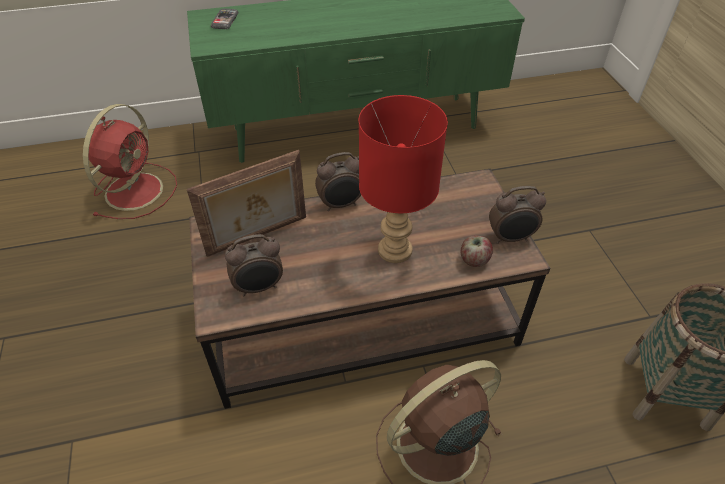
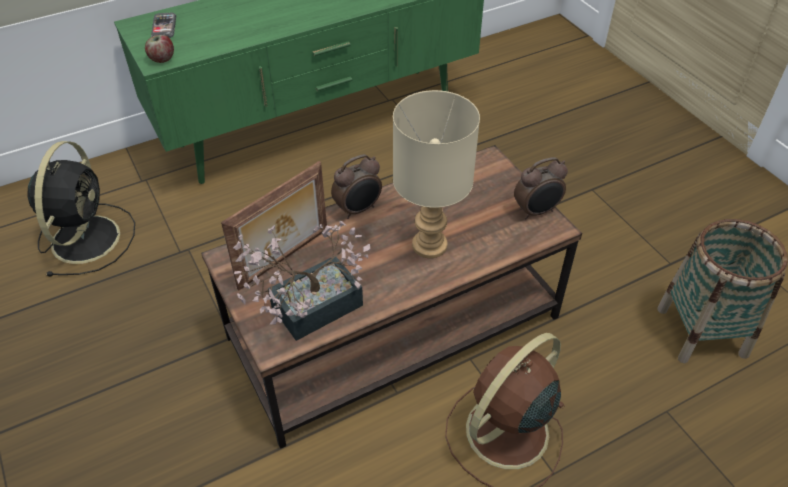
camera: 15 degrees left, 0 degrees up
red fan [83,104,177,219] -> black fan [27,141,135,276]
alarm clock [225,234,283,297] -> potted plant [233,221,370,341]
red table lamp [359,95,448,263] -> beige table lamp [393,90,480,258]
apple [461,235,493,267] -> apple moved to [145,35,174,63]

